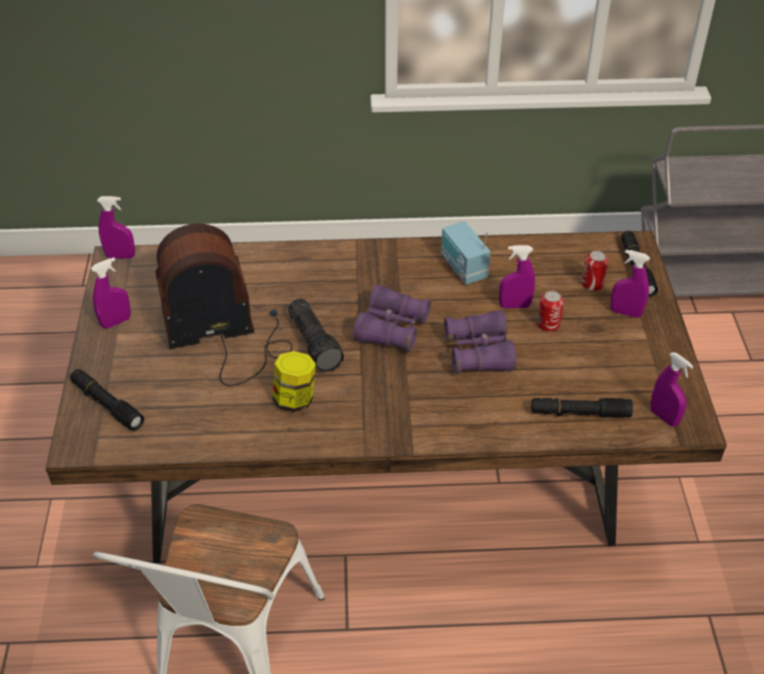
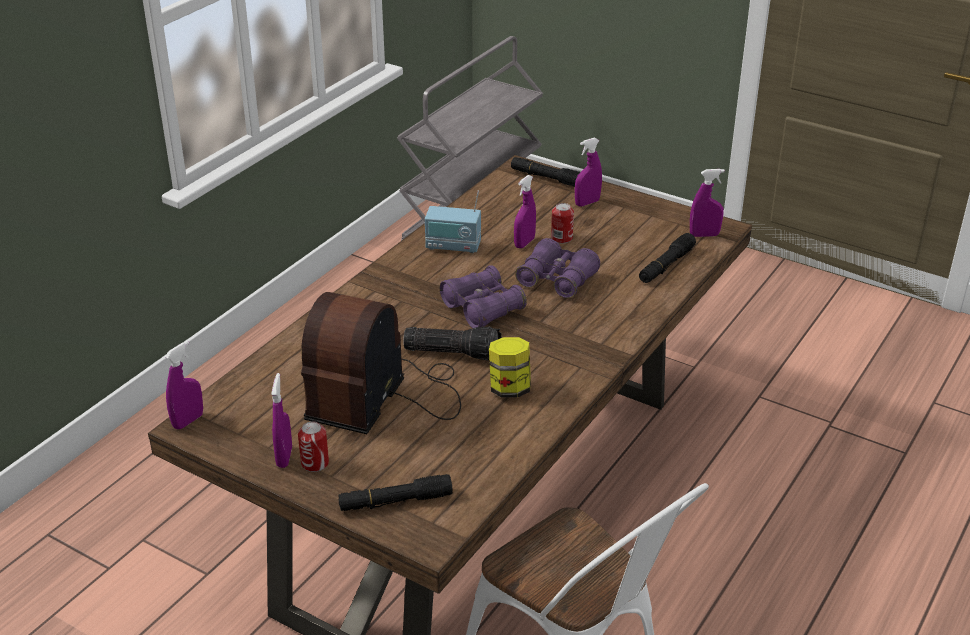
camera: 55 degrees left, 10 degrees down
can [582,251,608,291] -> can moved to [298,421,329,472]

